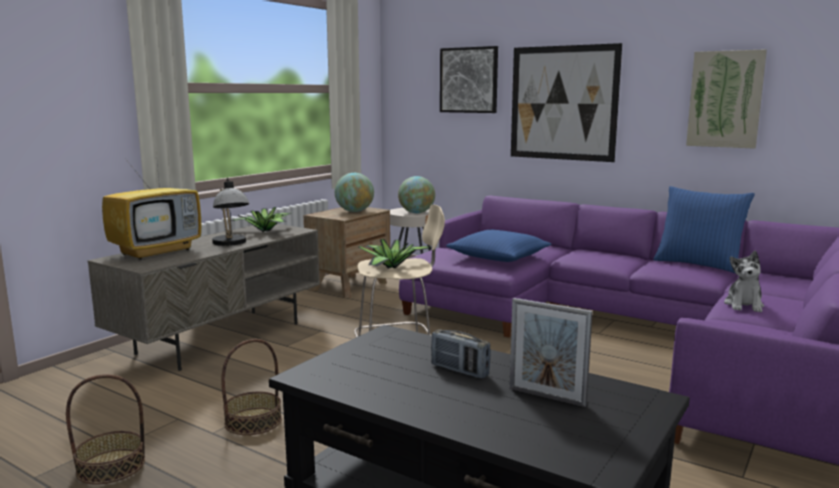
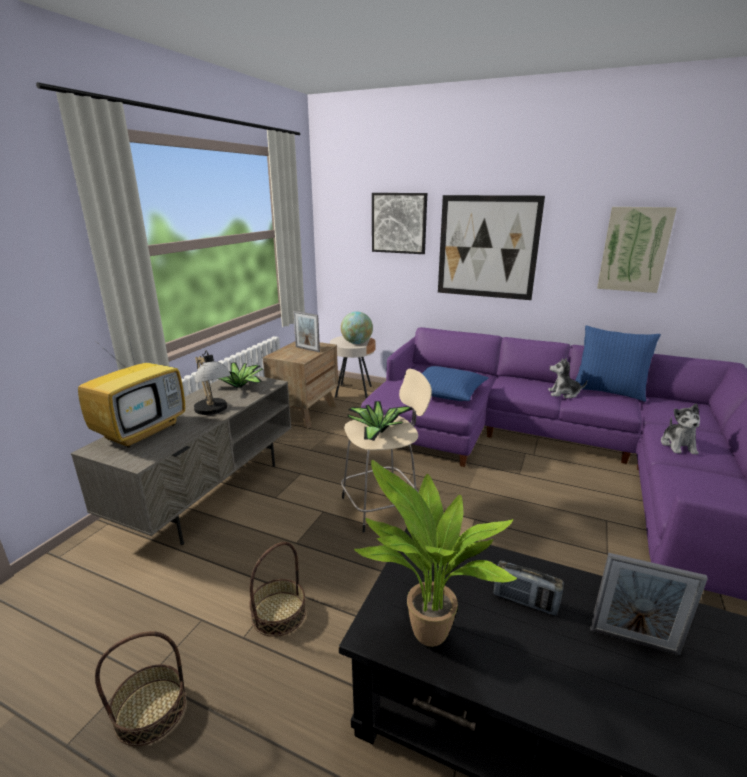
camera: 10 degrees left, 10 degrees up
globe [335,173,374,212] -> picture frame [293,311,320,352]
none -> potted plant [354,460,517,647]
none -> plush toy [548,358,587,399]

